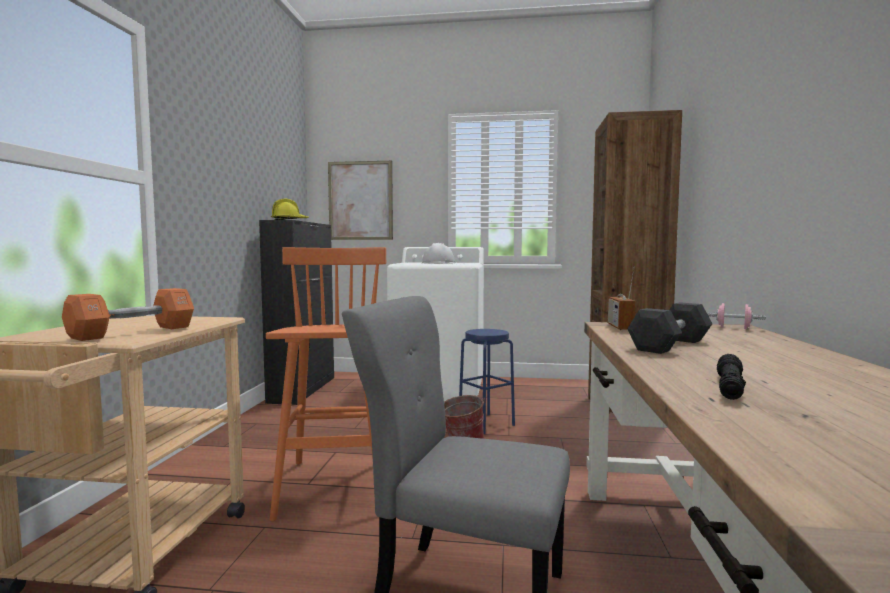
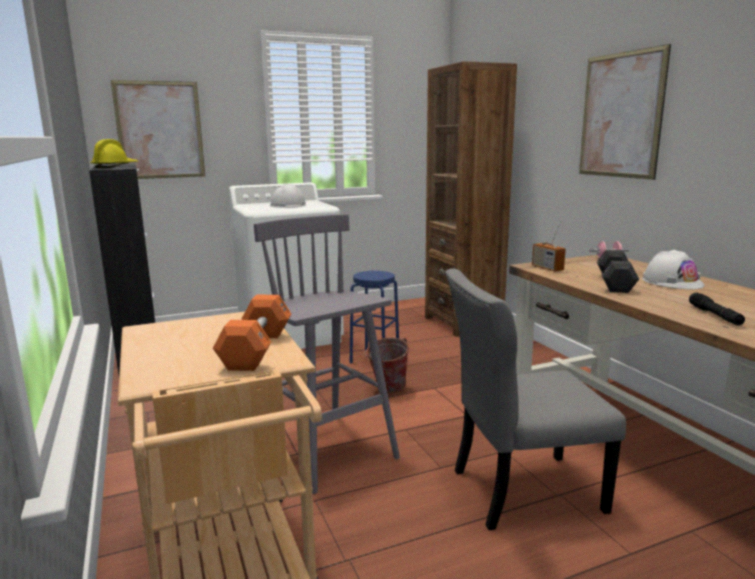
camera: 30 degrees left, 10 degrees up
orange stool [266,247,386,521] -> grey stool [254,214,400,494]
none -> picture [579,44,671,180]
none -> white hard hat [642,250,704,289]

